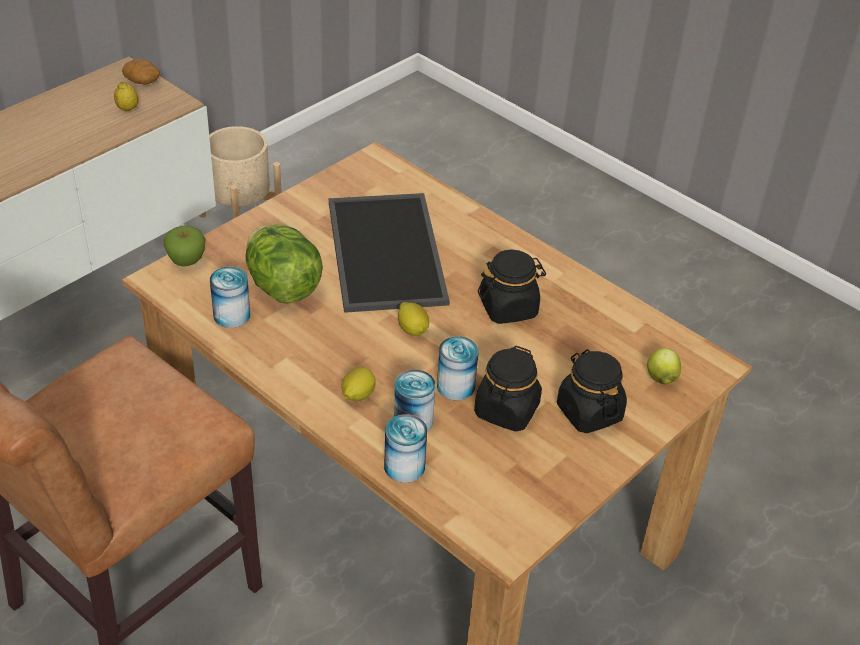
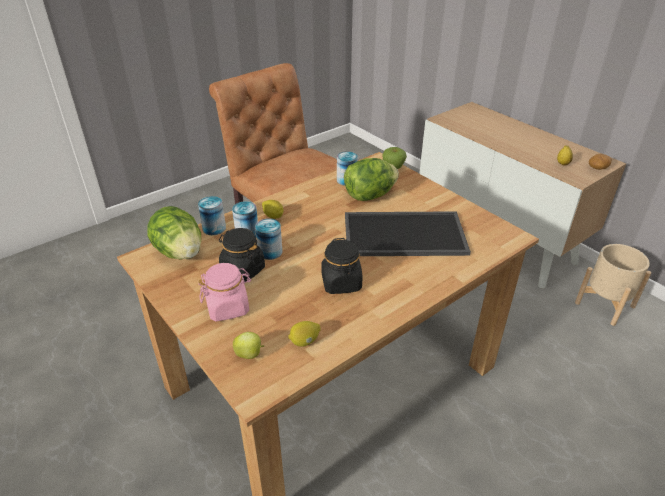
camera: 100 degrees right, 5 degrees down
lemon [398,302,429,336] -> lemon moved to [288,321,321,347]
black jar [557,349,627,433] -> pink jar [199,263,251,322]
none -> lettuce [147,206,201,259]

